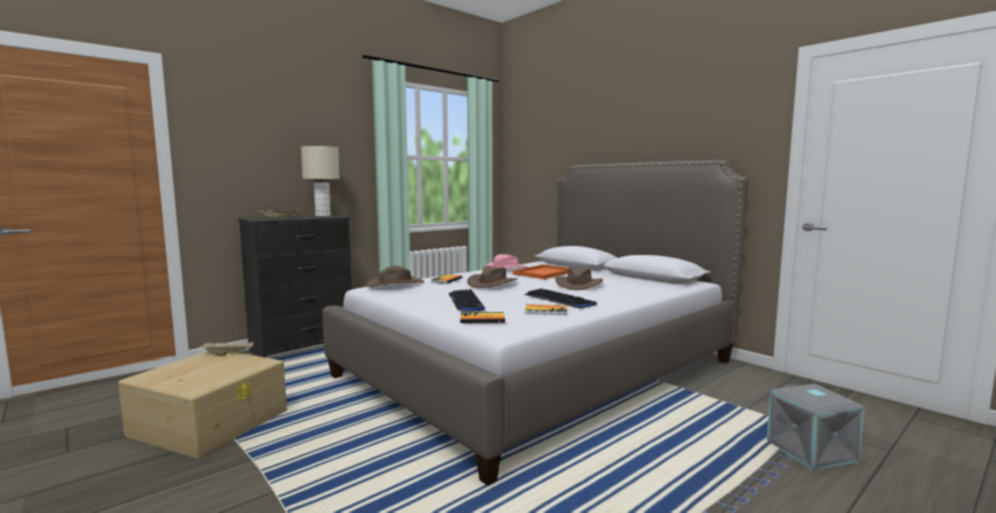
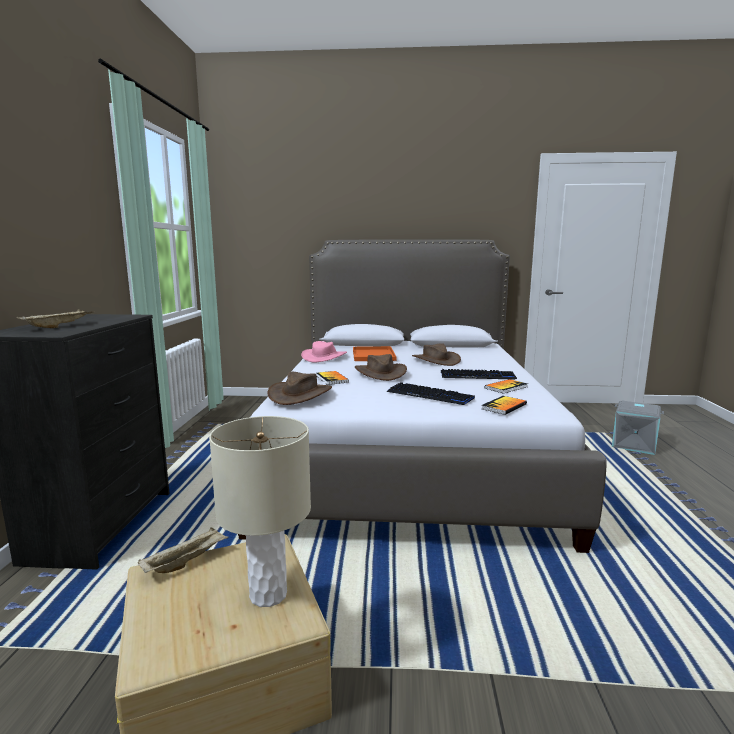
camera: 45 degrees left, 5 degrees up
beige table lamp [301,146,340,216] -> beige table lamp moved to [209,416,311,607]

